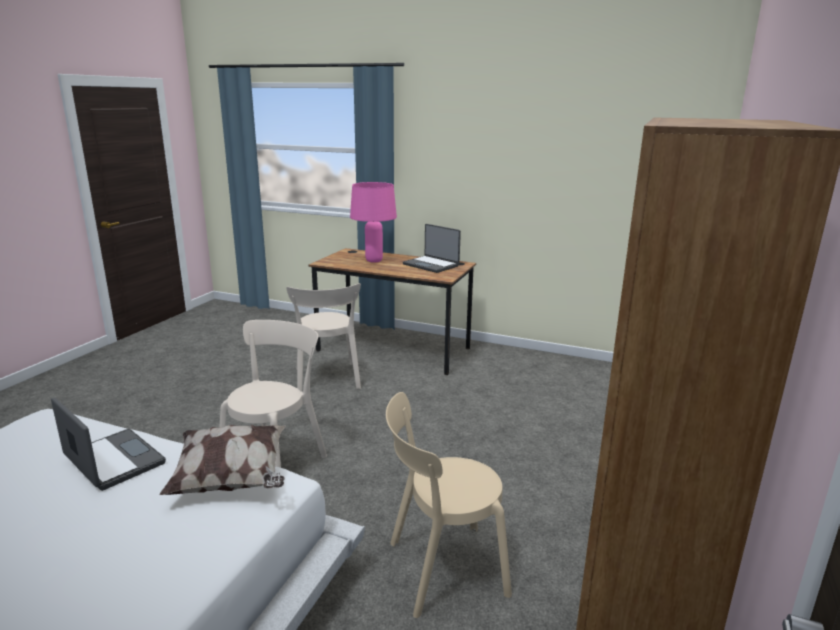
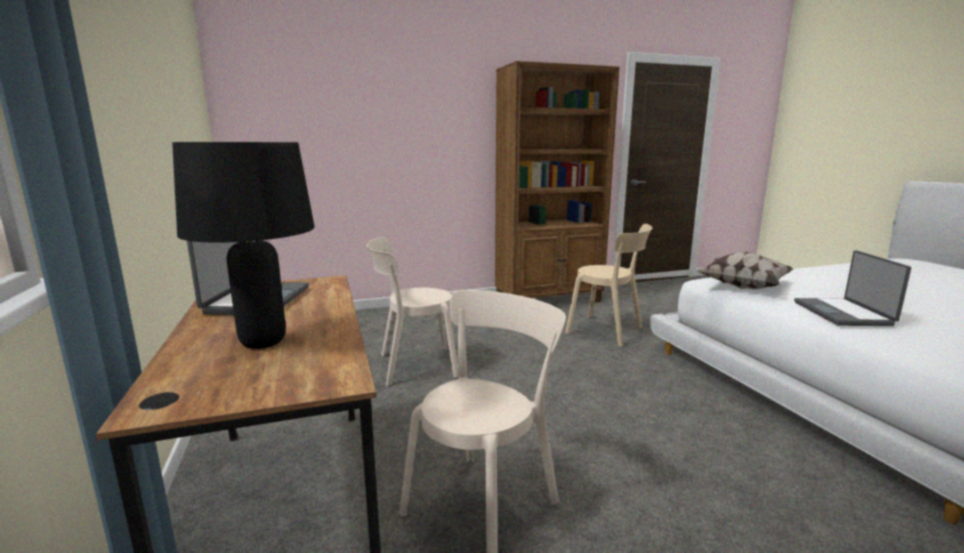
camera: 130 degrees left, 5 degrees down
beige chair [219,320,327,468] -> beige chair moved to [367,237,458,386]
pink table lamp [350,182,397,263] -> black table lamp [172,142,315,349]

